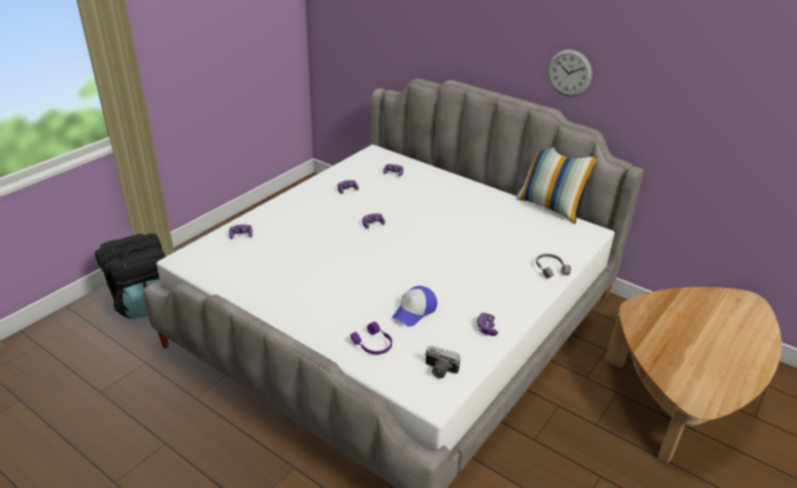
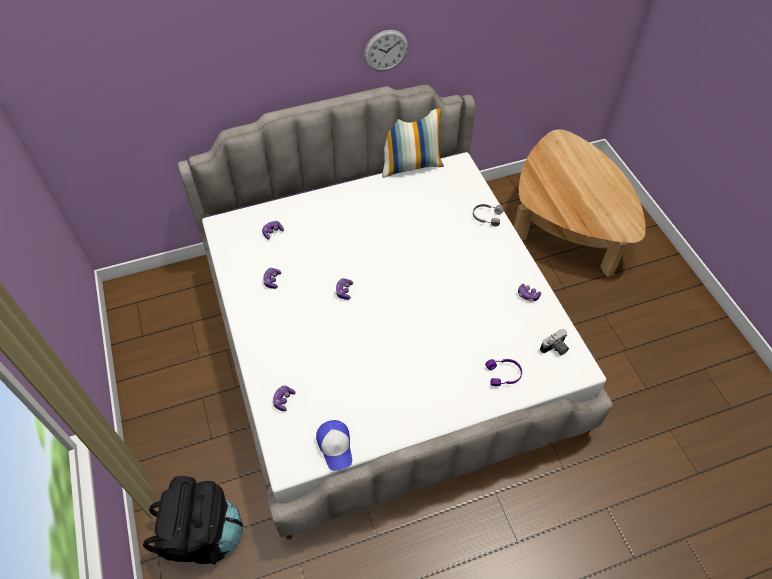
camera: 55 degrees left, 20 degrees up
cap [392,286,437,326] -> cap moved to [316,420,352,471]

